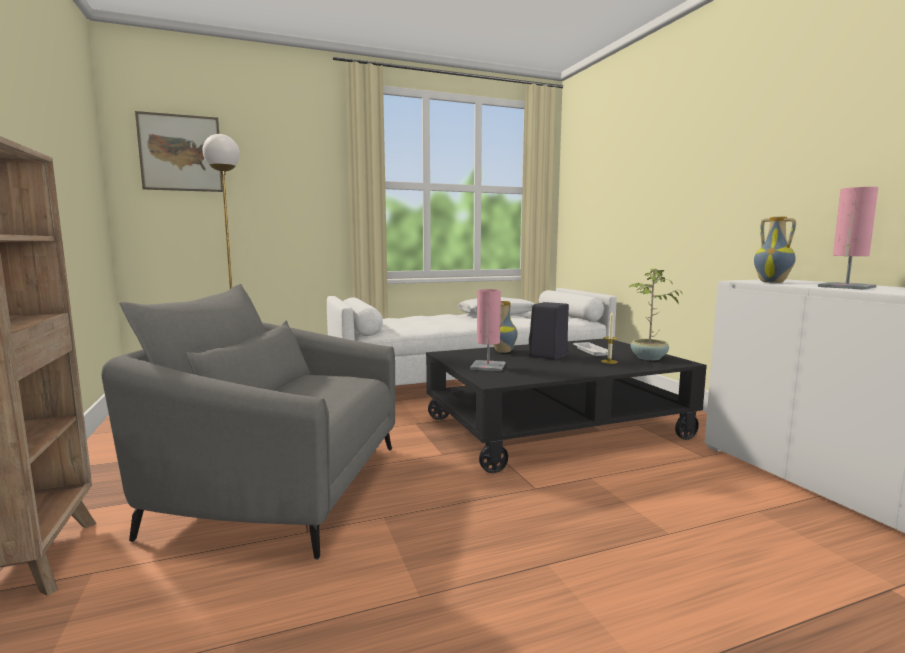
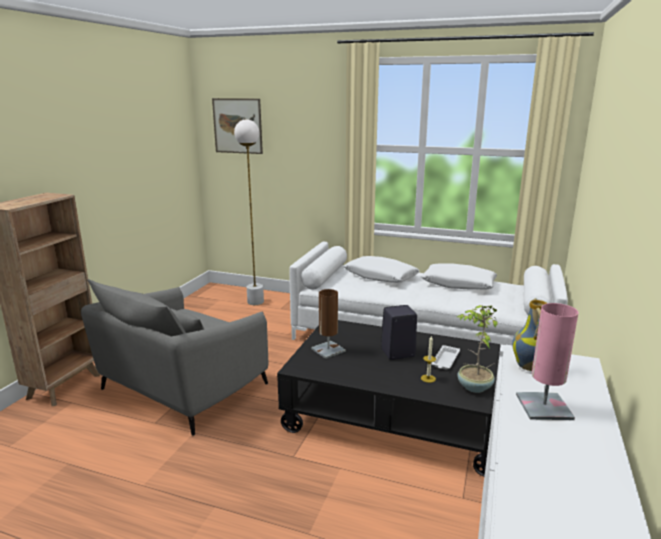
camera: 40 degrees right, 10 degrees up
grey armchair [102,284,395,560] -> grey armchair turned 105 degrees counterclockwise [81,279,269,436]
pink table lamp [470,289,505,371] -> brown table lamp [311,289,346,359]
vase [493,301,518,353] -> none
none -> white pillow [344,256,419,283]

